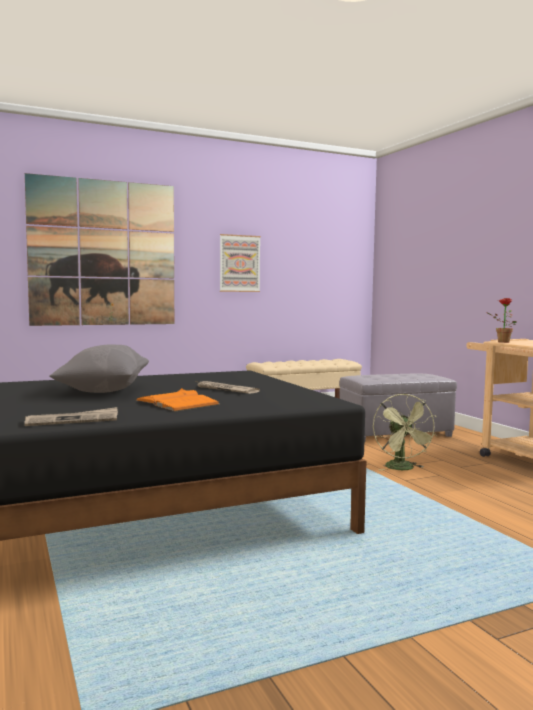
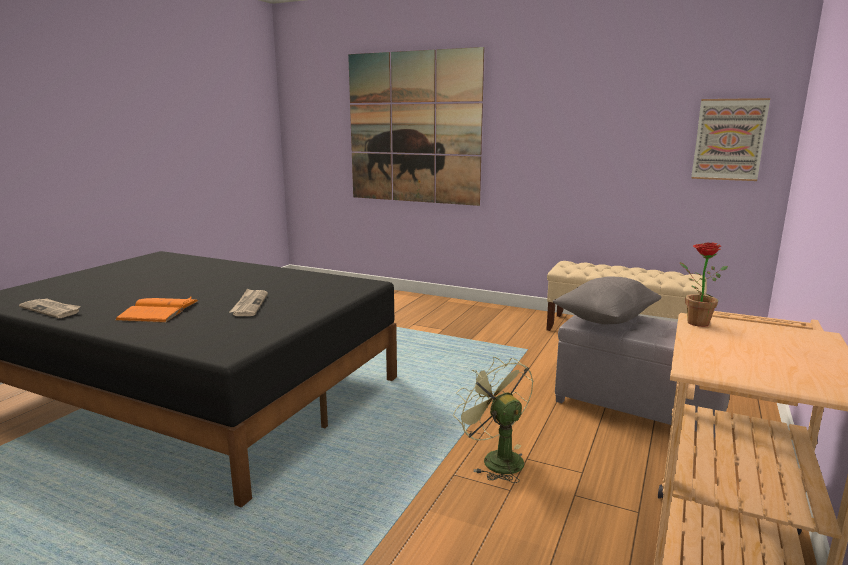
camera: 50 degrees right, 10 degrees up
grey pillow [49,344,149,393] -> grey pillow moved to [553,276,662,324]
picture [220,234,261,292] -> picture moved to [691,98,770,181]
green fan [373,394,437,471] -> green fan turned 105 degrees clockwise [453,357,533,483]

